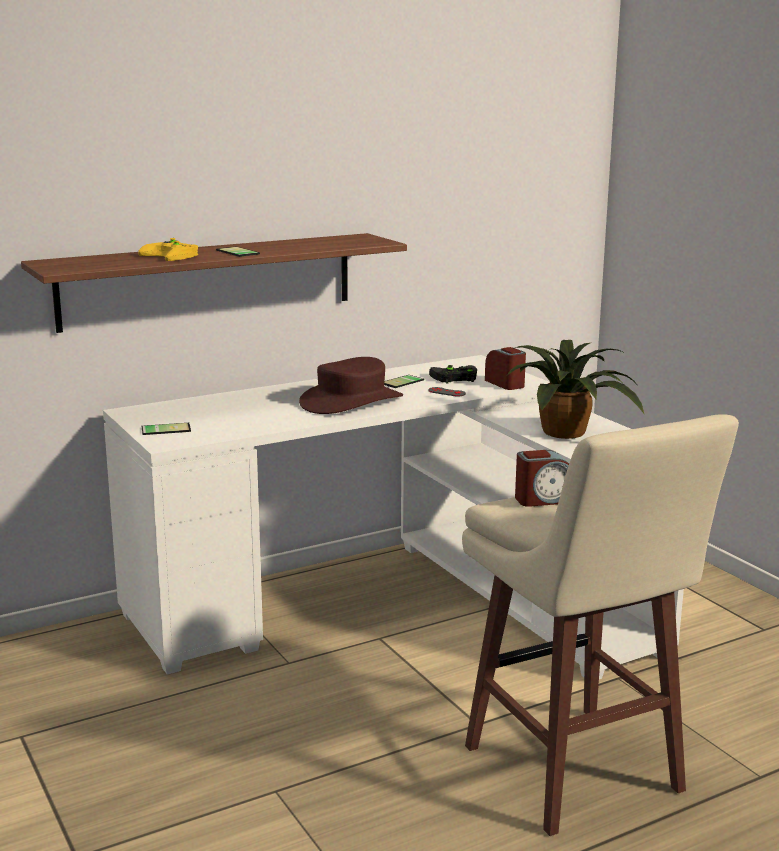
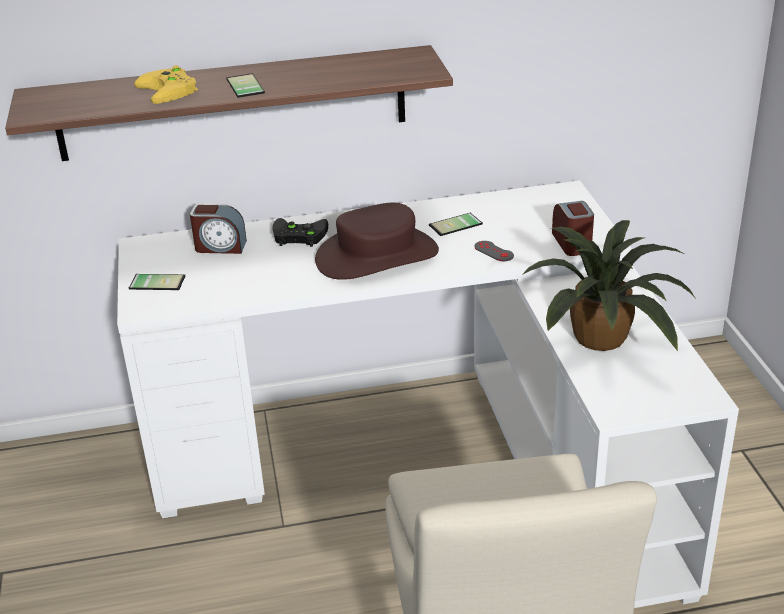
camera: 20 degrees right, 15 degrees up
black game controller [429,365,477,384] -> black game controller moved to [273,218,328,247]
alarm clock [515,450,569,507] -> alarm clock moved to [190,204,247,254]

